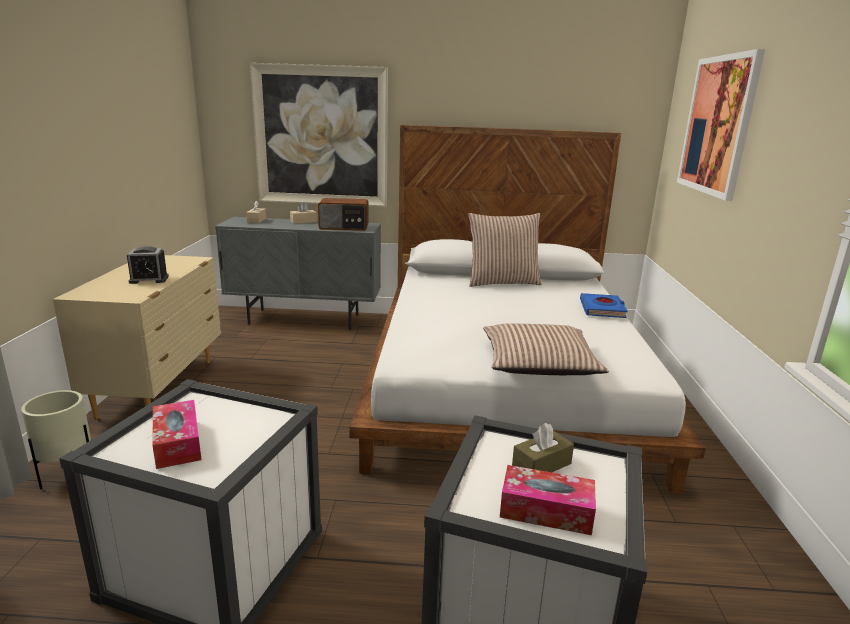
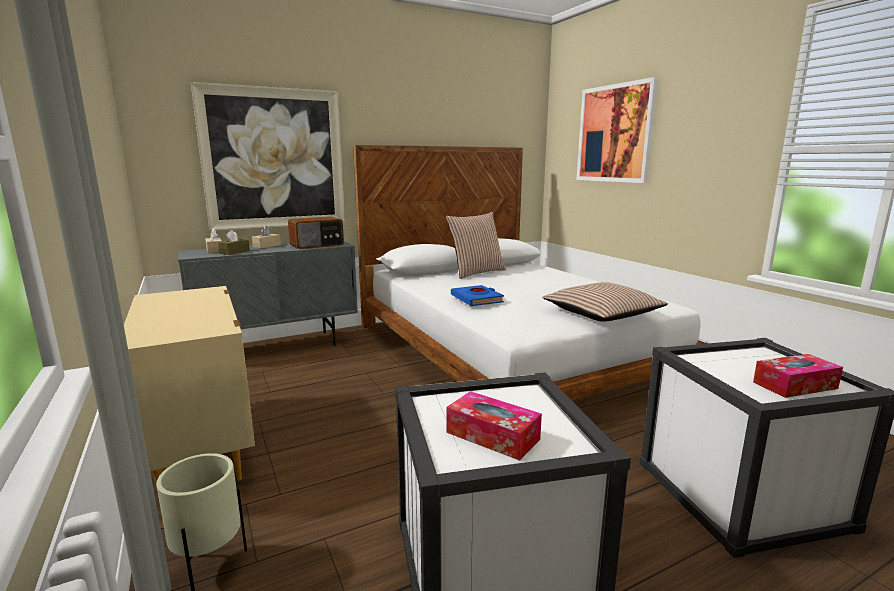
camera: 30 degrees left, 5 degrees down
alarm clock [127,246,169,284] -> none
brown tissue box [512,423,574,472] -> brown tissue box moved to [218,230,250,255]
blue book [580,293,628,318] -> blue book moved to [451,285,504,306]

